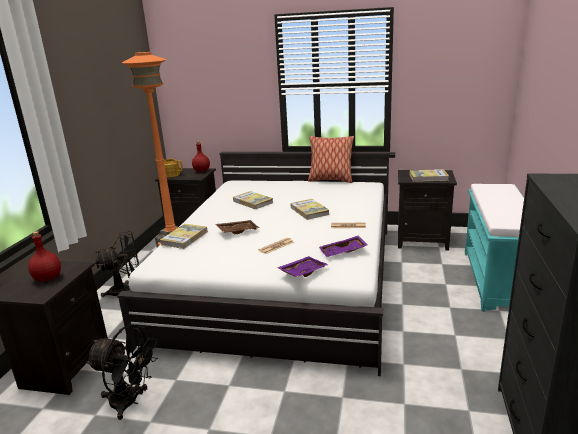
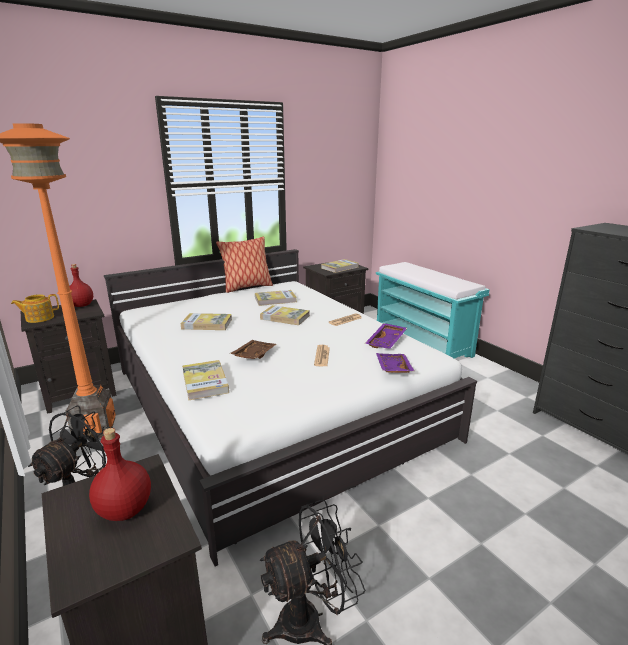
camera: 45 degrees left, 0 degrees up
none -> book [255,290,297,306]

